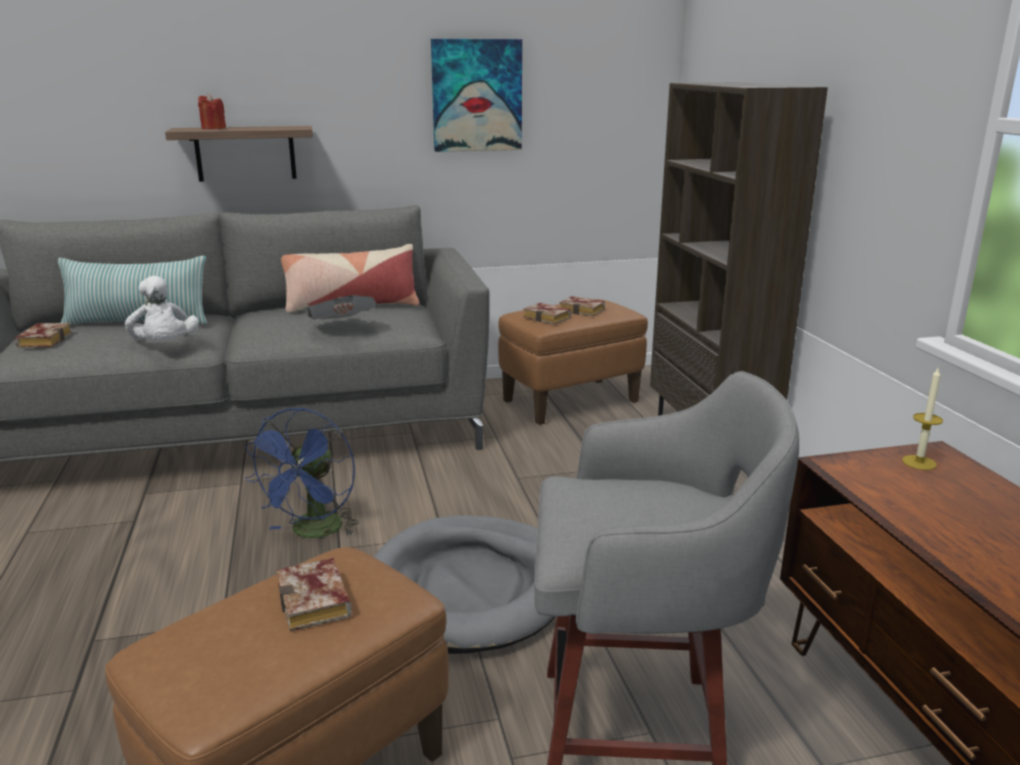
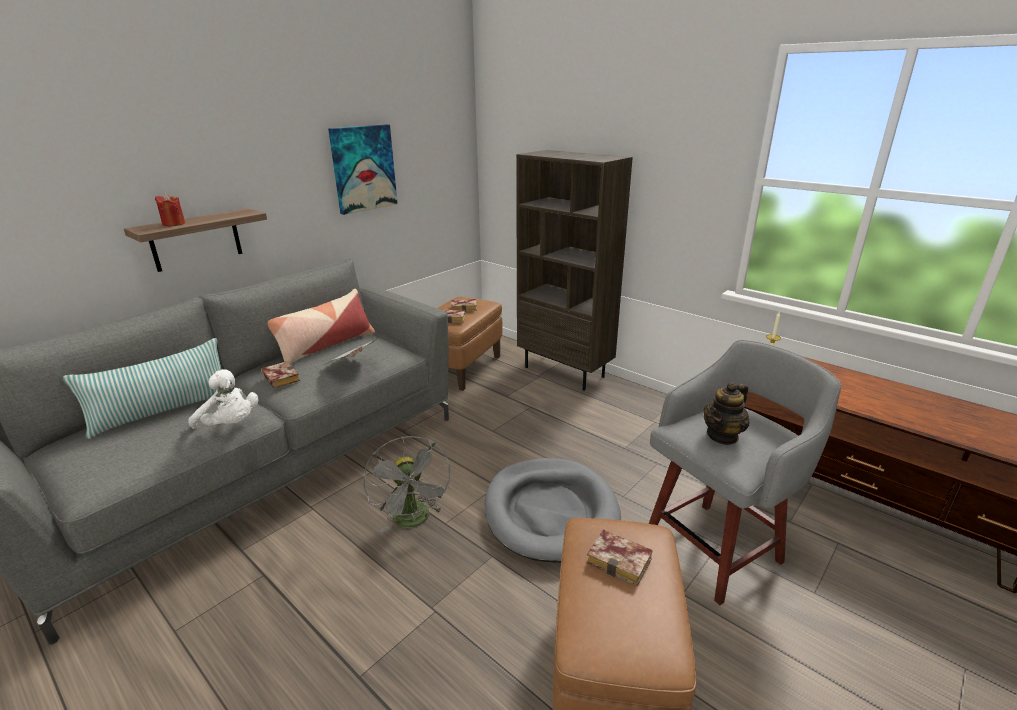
camera: 35 degrees left, 5 degrees up
book [15,323,72,348] -> book moved to [261,361,300,389]
blue fan [245,408,360,538] -> grey fan [363,436,451,532]
none -> teapot [703,382,749,445]

